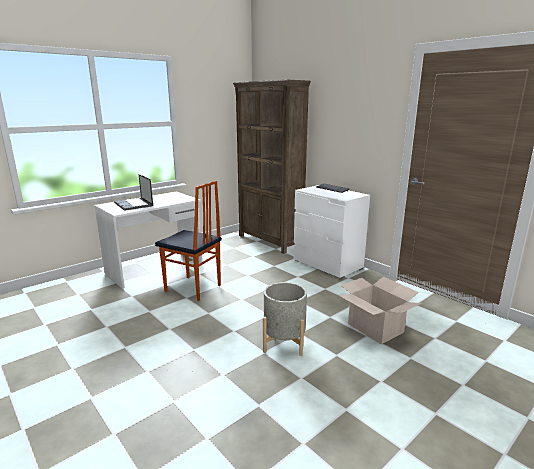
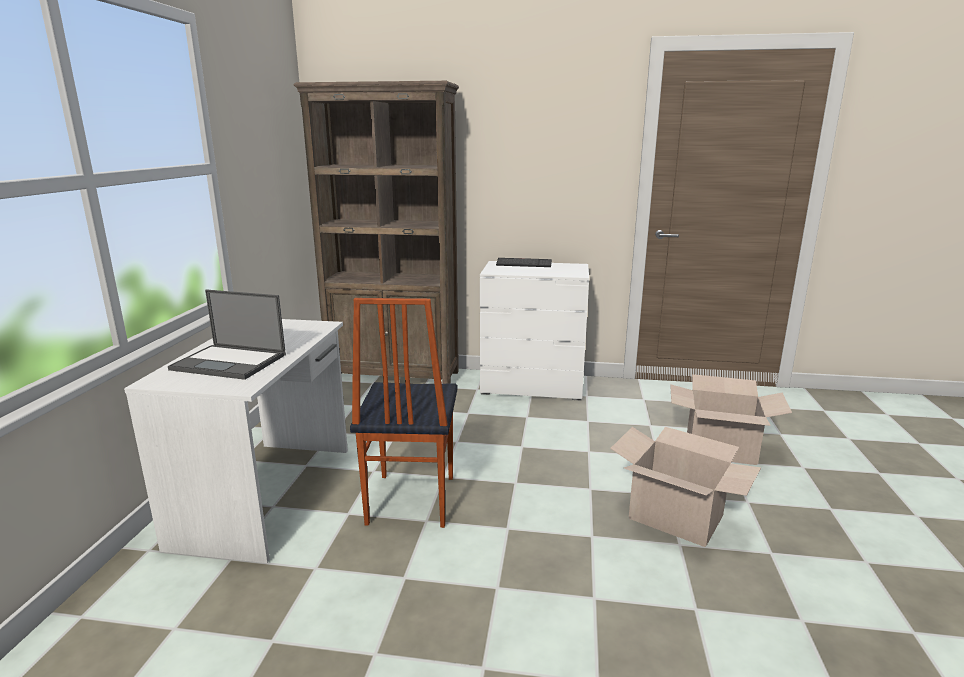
camera: 40 degrees left, 0 degrees up
chair [155,181,222,301] -> chair turned 105 degrees clockwise [350,298,458,528]
grey planter [263,282,307,356] -> cardboard box [610,427,761,547]

